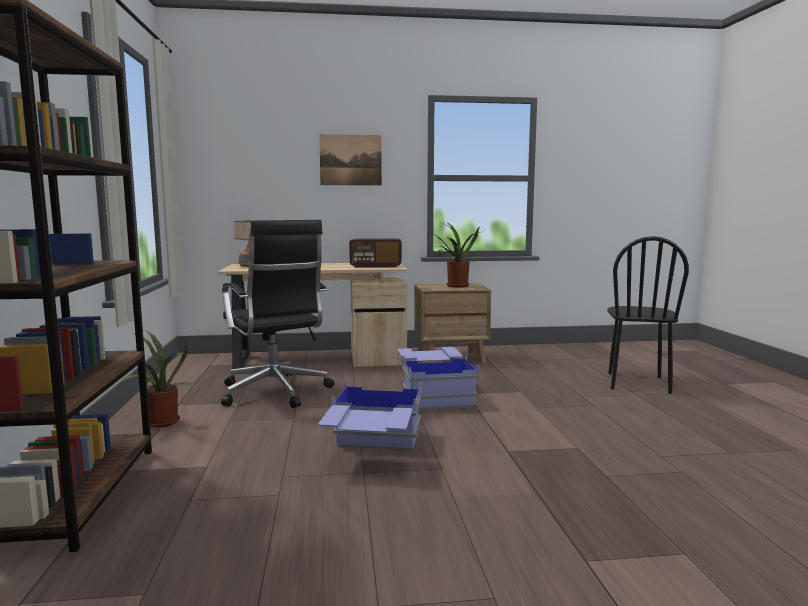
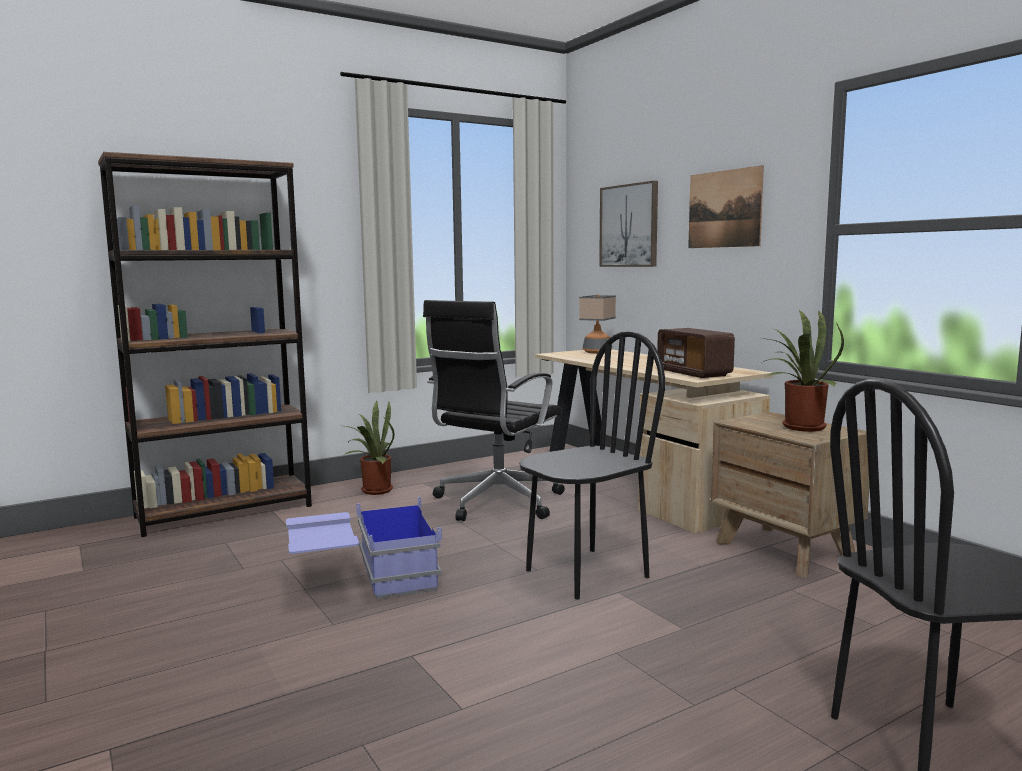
camera: 65 degrees right, 0 degrees up
blue storage box [398,347,480,410] -> black chair [519,331,665,600]
none -> picture [599,181,658,267]

